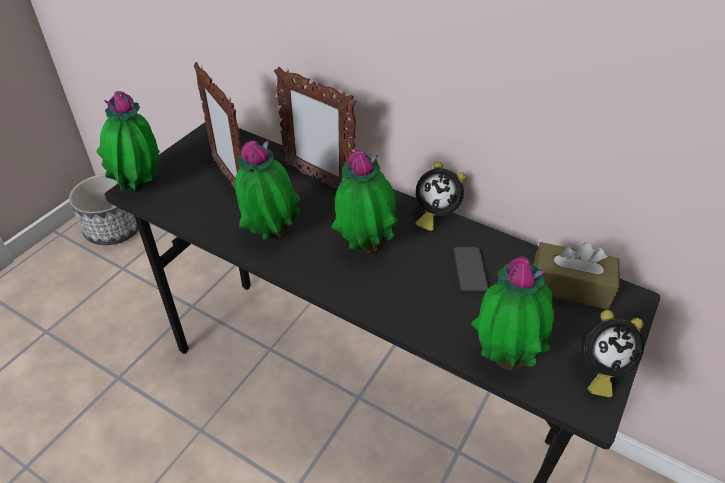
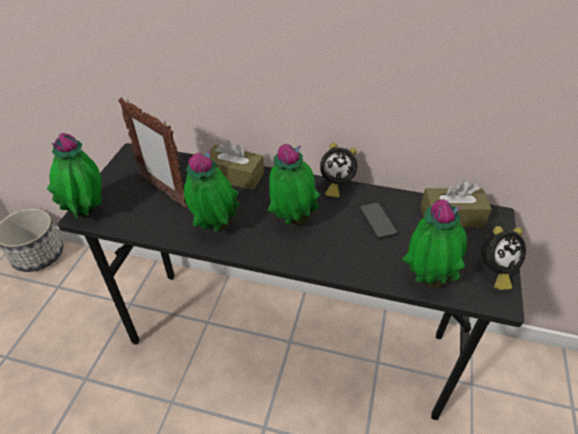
camera: 15 degrees left, 0 degrees up
picture frame [274,67,356,189] -> brown tissue box [210,140,264,190]

